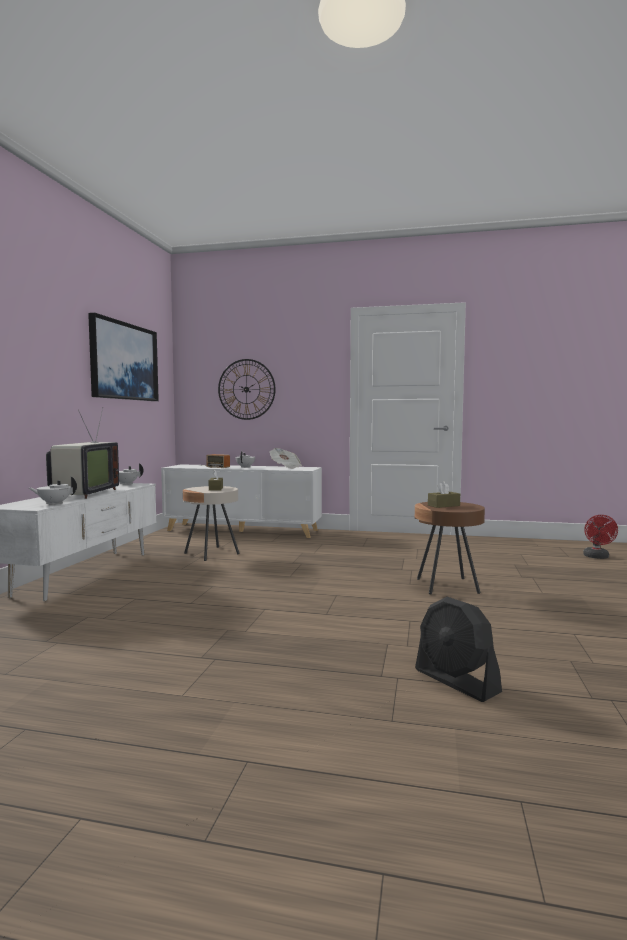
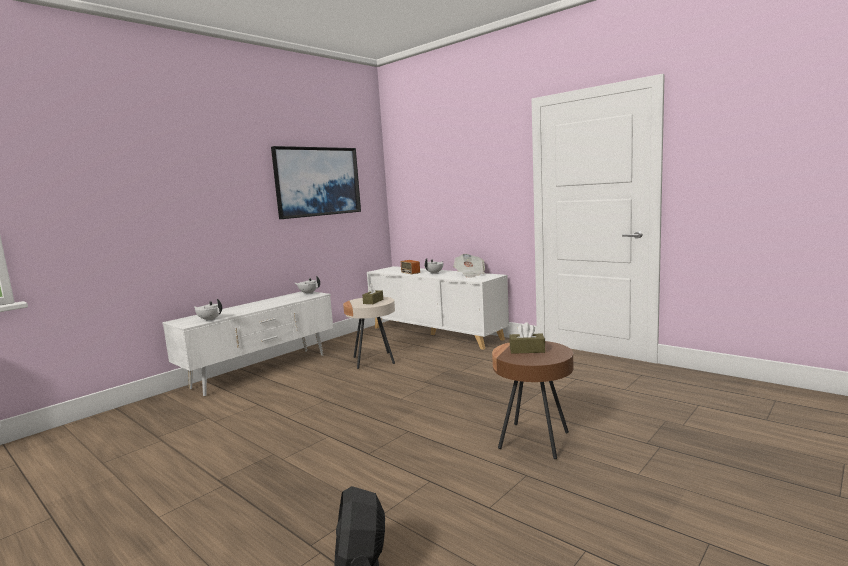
camera: 30 degrees right, 5 degrees up
television [46,408,119,499] -> none
wall clock [218,359,276,420] -> none
red fan [583,515,618,559] -> none

